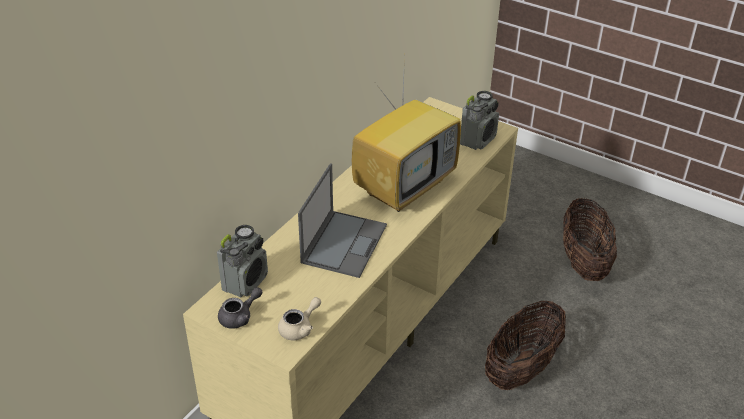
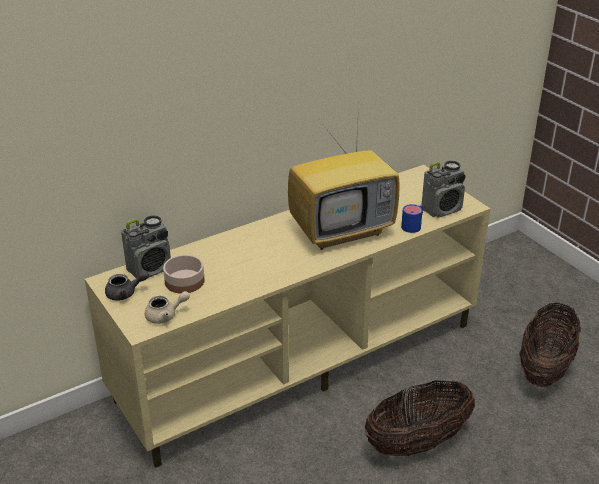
camera: 25 degrees right, 5 degrees down
laptop [298,163,387,278] -> none
none -> bowl [163,255,205,294]
none -> blue mug [401,204,423,233]

